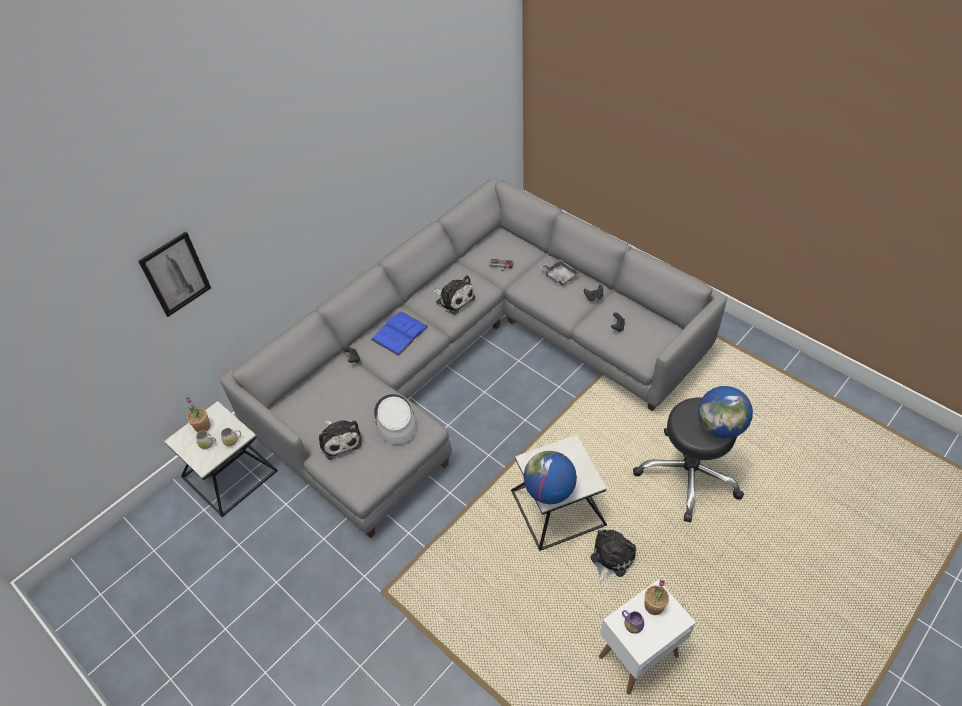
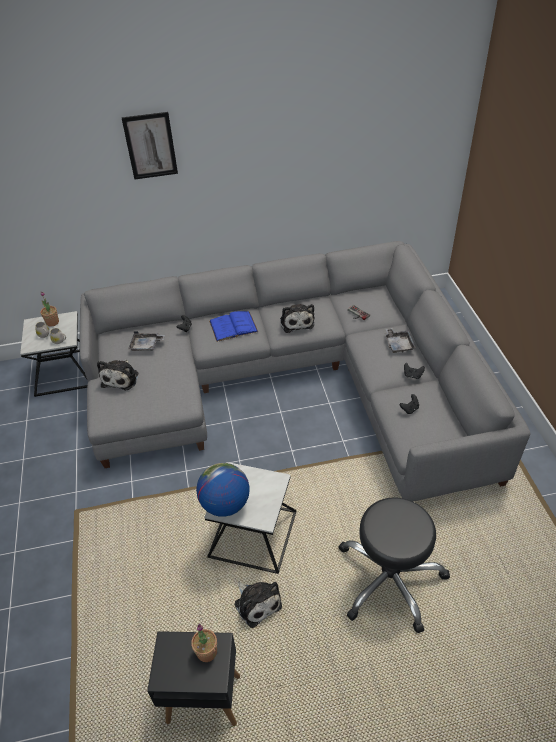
camera: 35 degrees right, 5 degrees down
picture [138,232,211,317] -> picture moved to [121,112,178,180]
grey hat [374,394,417,445] -> none
plush toy [591,529,636,583] -> plush toy turned 75 degrees clockwise [235,581,282,628]
white side table [599,580,696,695] -> black side table [147,631,240,726]
purple mug [622,610,644,634] -> none
globe [698,386,753,438] -> none
none -> grey tray [128,331,165,351]

